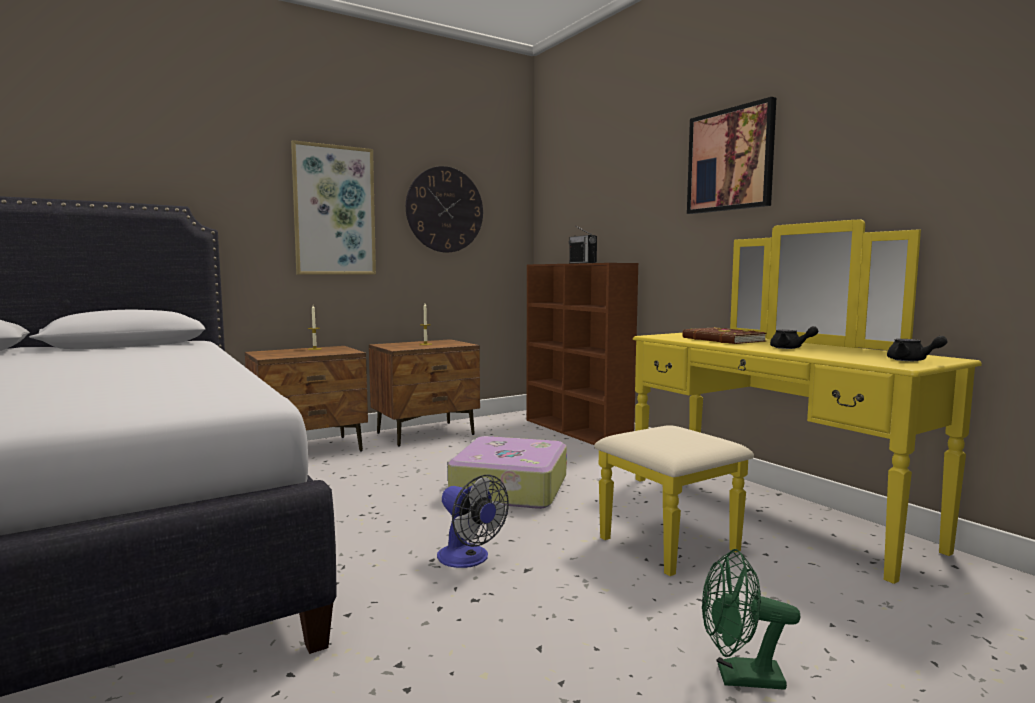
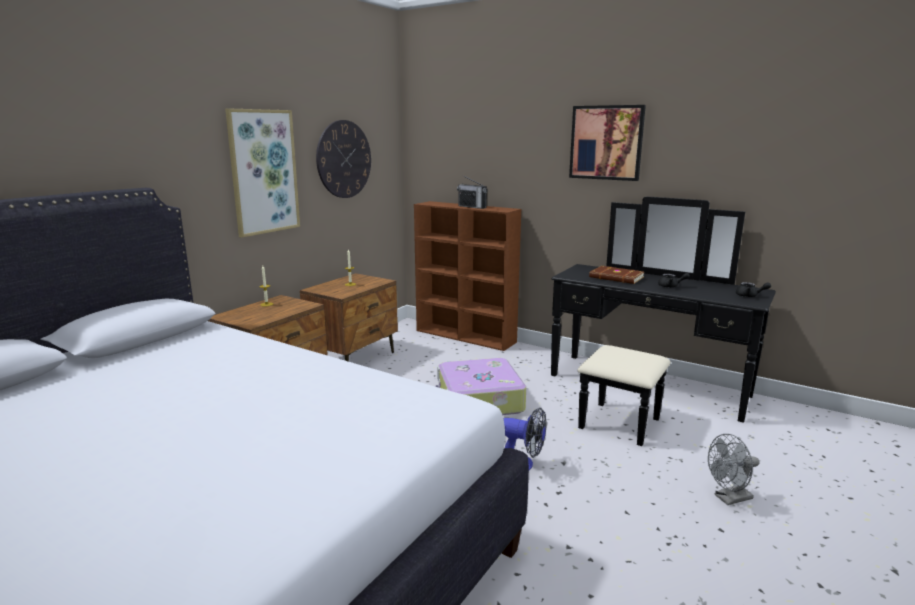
camera: 25 degrees left, 10 degrees up
yellow dresser [594,219,982,584] -> black dresser [551,197,776,446]
green fan [702,549,800,690] -> grey fan [708,434,760,505]

